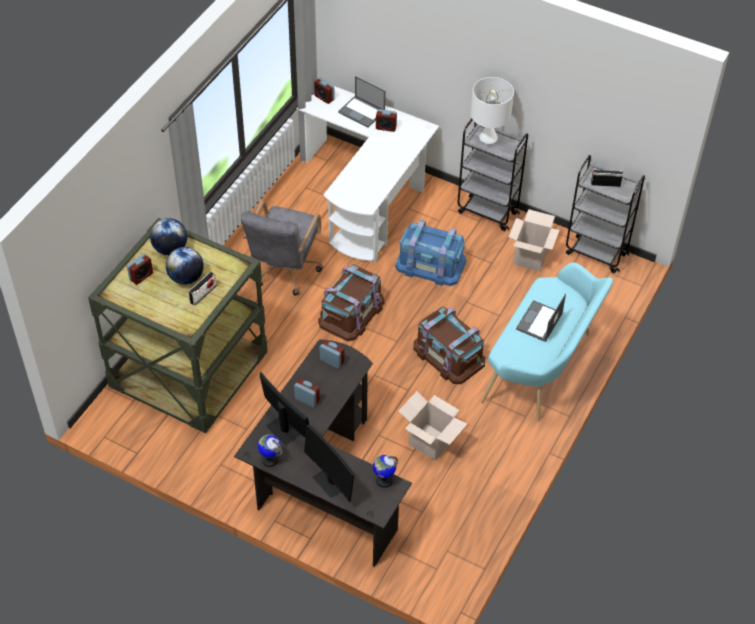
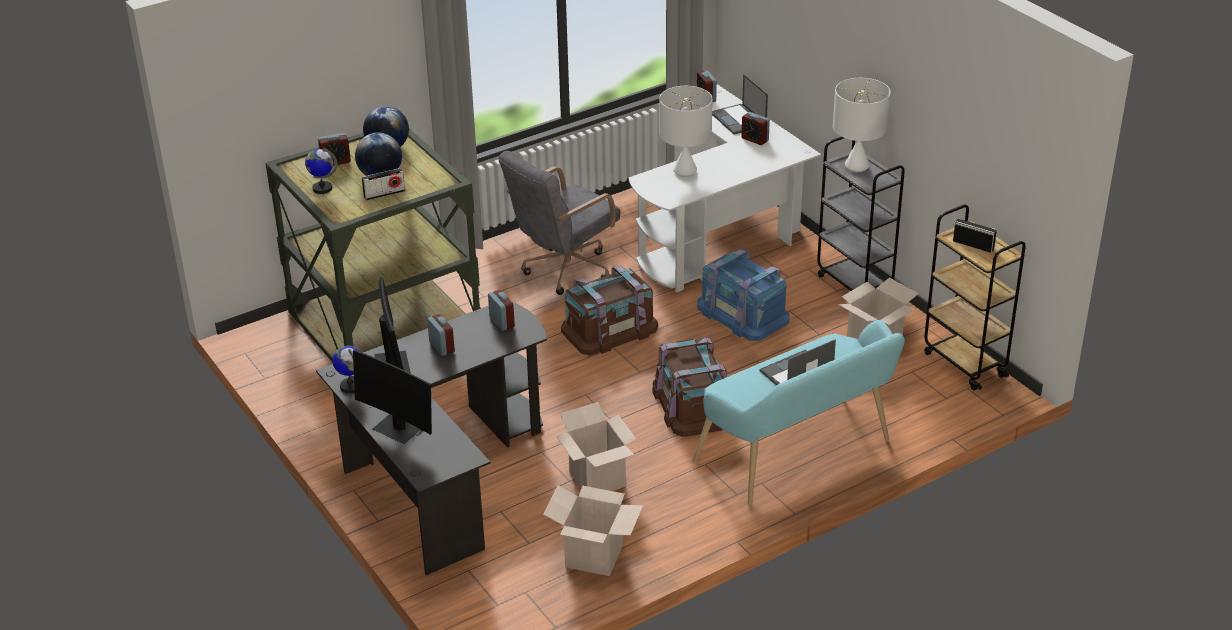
camera: 30 degrees right, 15 degrees down
monitor [304,425,354,502] -> monitor turned 45 degrees counterclockwise [353,350,432,444]
globe [373,455,398,488] -> globe moved to [305,148,337,194]
grey cart [566,155,645,273] -> brown cart [924,205,1026,391]
none -> cardboard box [543,485,643,576]
none -> white table lamp [659,86,712,177]

